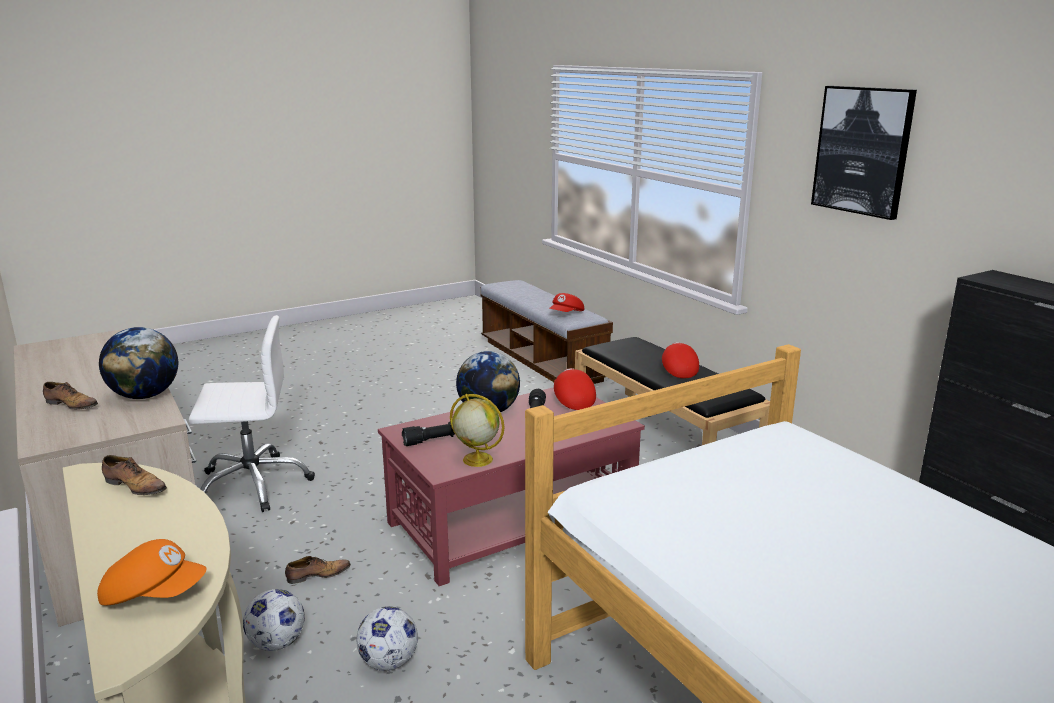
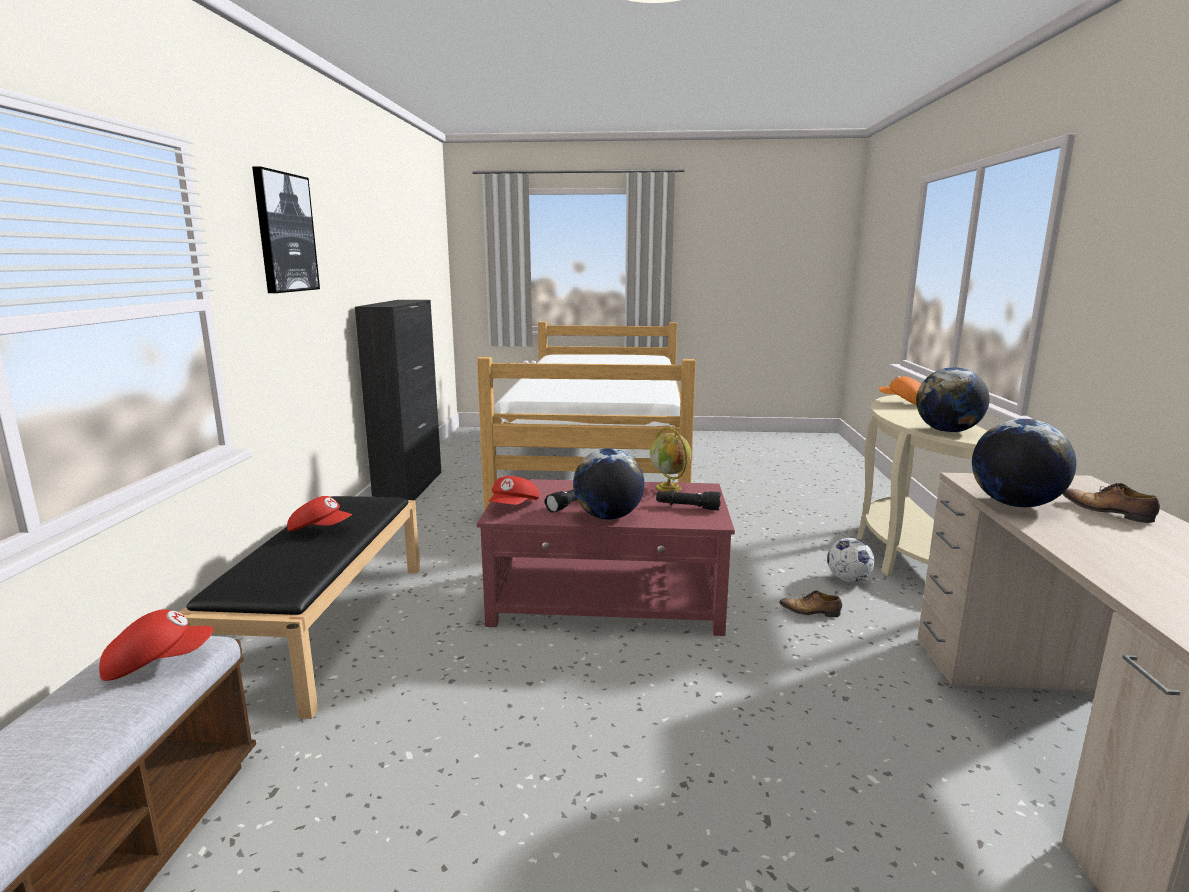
camera: 145 degrees left, 5 degrees down
shoe [102,455,167,495] -> globe [916,367,990,432]
white office chair [189,315,315,512] -> none
football [357,606,418,671] -> none
red cap [662,342,699,378] -> red cap turned 105 degrees counterclockwise [287,496,352,531]

